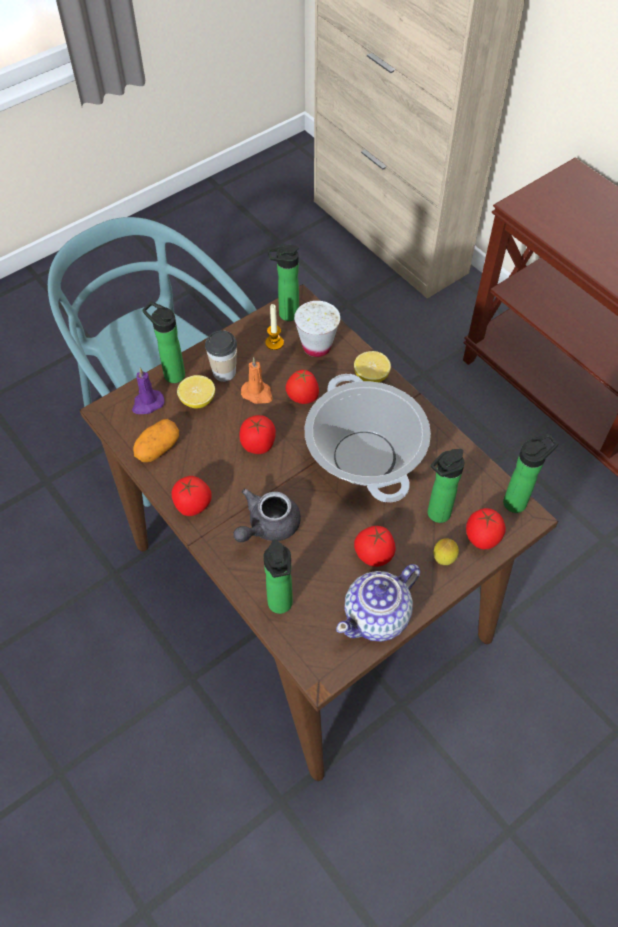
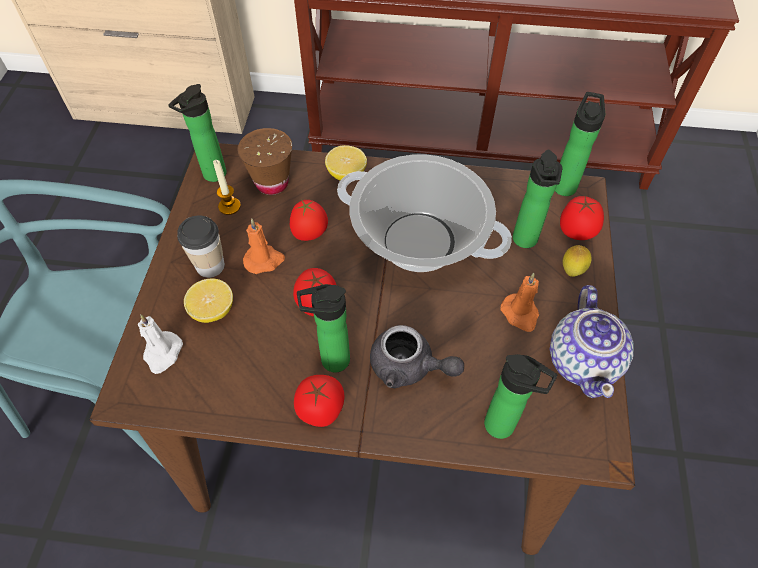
camera: 45 degrees left, 0 degrees up
purple candle [132,368,164,414] -> white candle [137,314,183,374]
potato [133,419,179,462] -> none
bottle [143,301,185,383] -> bottle moved to [297,284,350,373]
grey teapot [233,489,301,542] -> grey teapot turned 60 degrees counterclockwise [370,325,464,388]
white cup [294,301,340,357] -> brown cup [237,128,292,195]
tomato [354,526,396,567] -> orange candle [500,273,539,332]

